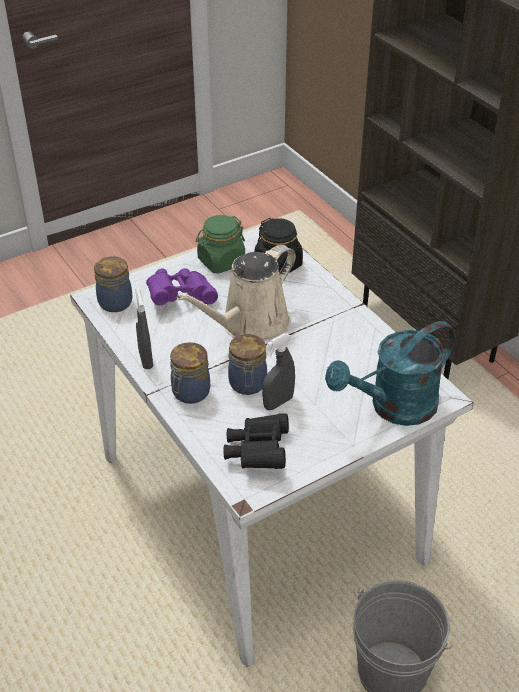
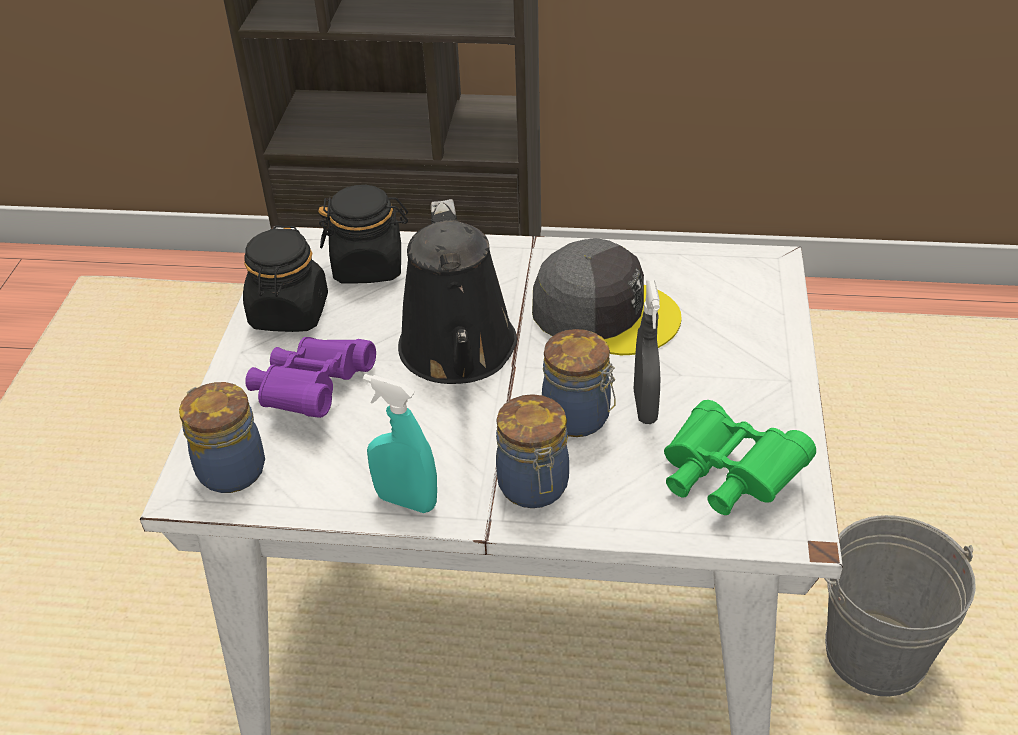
camera: 50 degrees left, 0 degrees up
grey spray bottle [135,286,153,369] -> turquoise spray bottle [363,374,437,513]
beige watering can [177,245,296,341] -> black watering can [398,199,517,384]
green jar [196,215,245,273] -> black jar [243,225,328,332]
black binoculars [223,414,289,469] -> green binoculars [664,400,816,515]
turquoise watering can [325,321,455,426] -> none
none -> grey cap [532,238,682,355]

